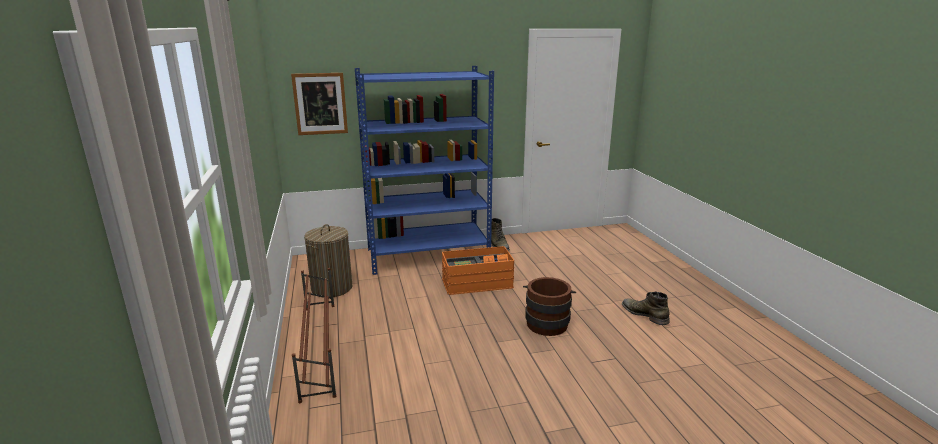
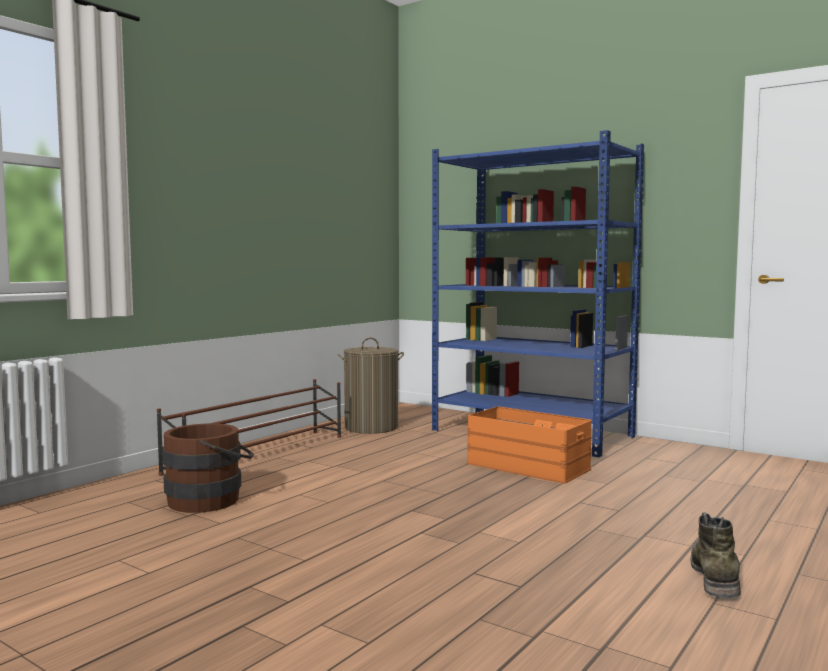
camera: 50 degrees right, 15 degrees down
picture [291,73,348,135] -> none
green boot [488,218,510,250] -> none
brown bucket [523,277,576,336] -> brown bucket moved to [162,424,254,513]

